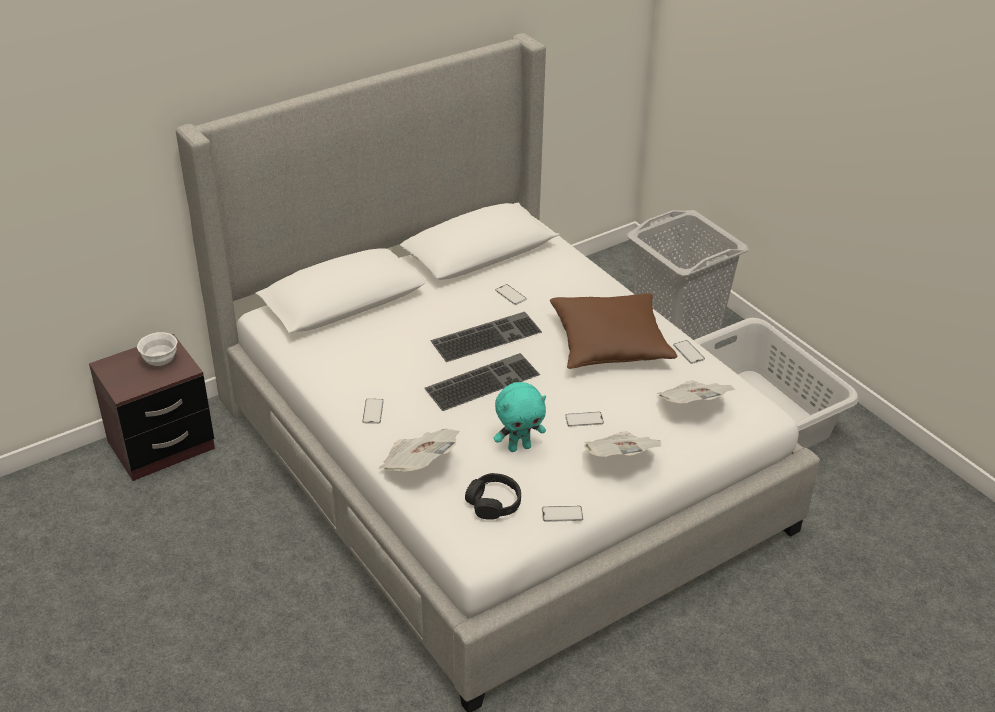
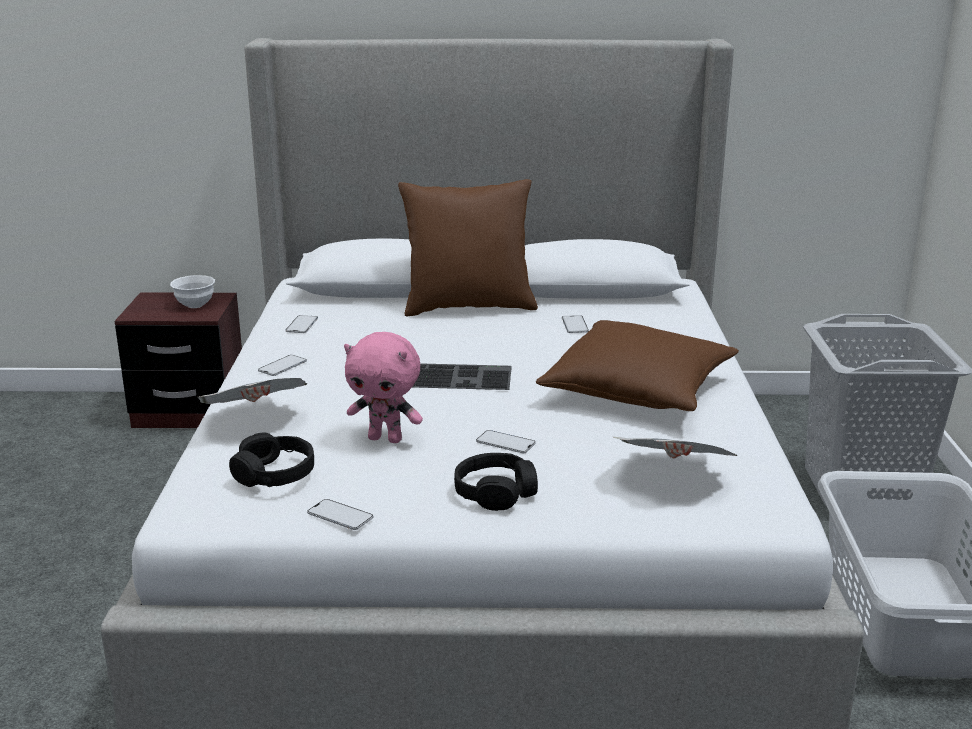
camera: 35 degrees right, 15 degrees down
keyboard [430,312,542,362] -> none
turquoise plush toy [494,382,546,452] -> pink plush toy [344,332,423,443]
newspaper [584,431,661,457] -> black headphones [454,453,538,511]
phone [673,340,705,364] -> phone moved to [285,315,318,333]
none -> brown pillow [398,179,538,317]

